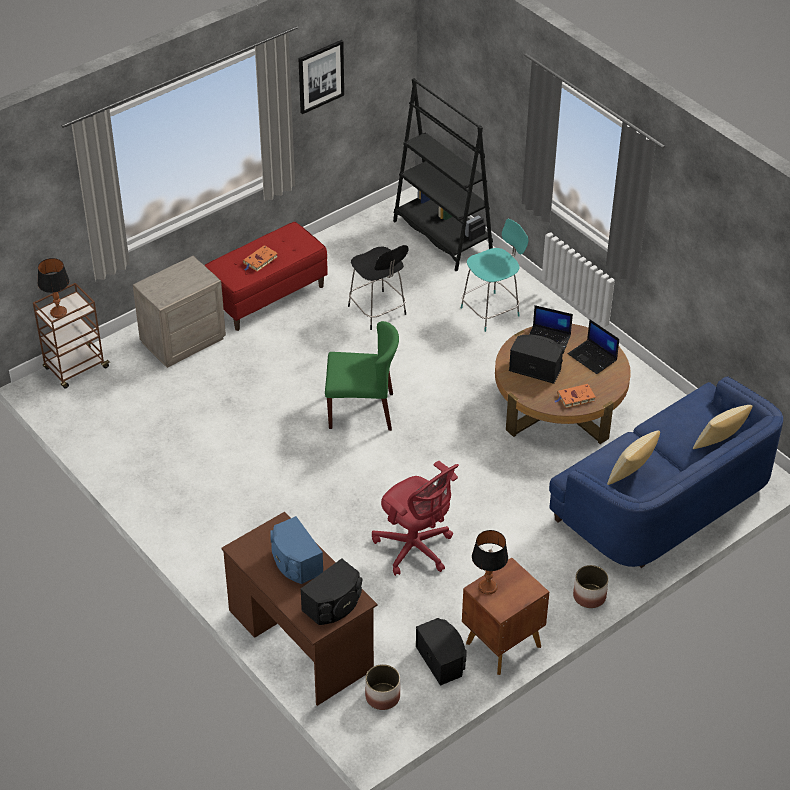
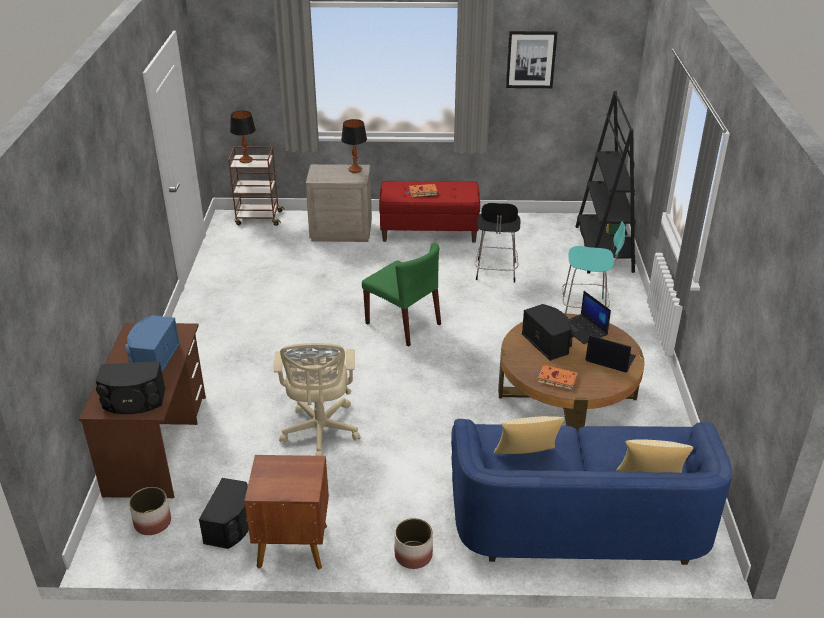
camera: 40 degrees right, 10 degrees down
red office chair [372,461,459,576] -> beige office chair [273,343,360,456]
table lamp [472,530,508,595] -> table lamp moved to [341,119,367,173]
laptop [568,319,619,374] -> laptop turned 120 degrees clockwise [586,335,636,373]

